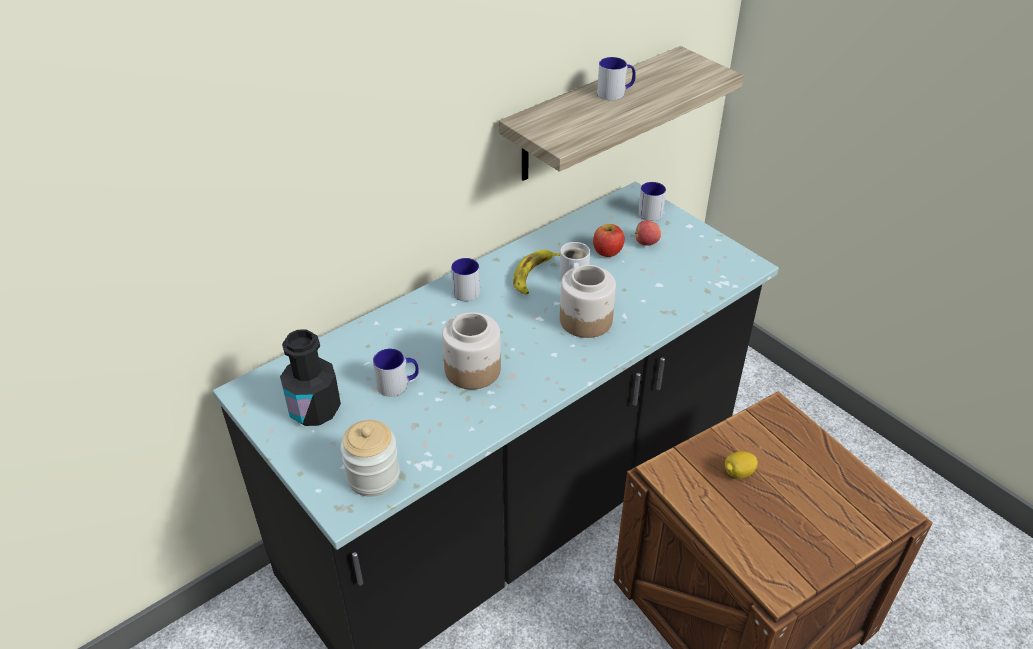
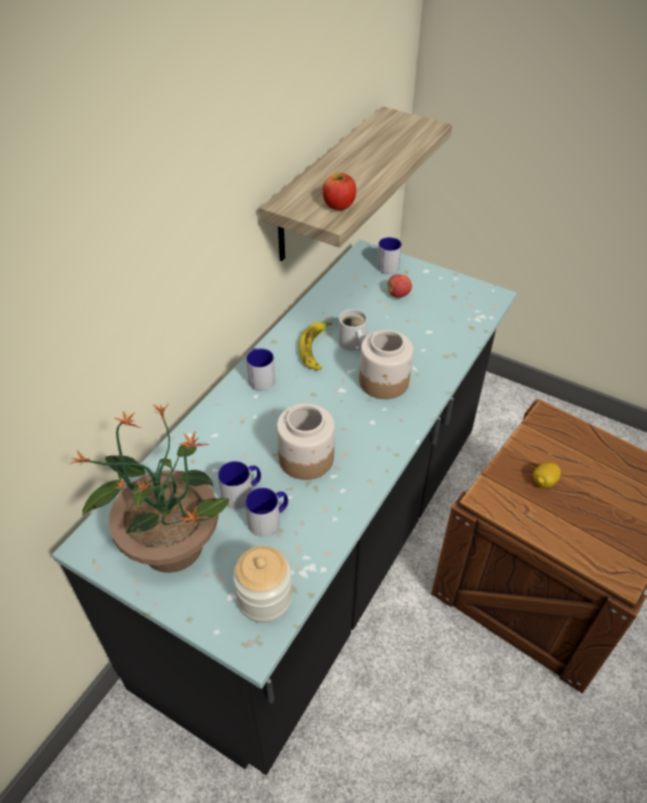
camera: 20 degrees left, 5 degrees up
black bottle [280,329,341,426] -> potted plant [69,404,229,573]
apple [593,224,625,257] -> apple moved to [323,173,356,210]
mug [597,57,636,101] -> mug moved to [245,488,288,537]

